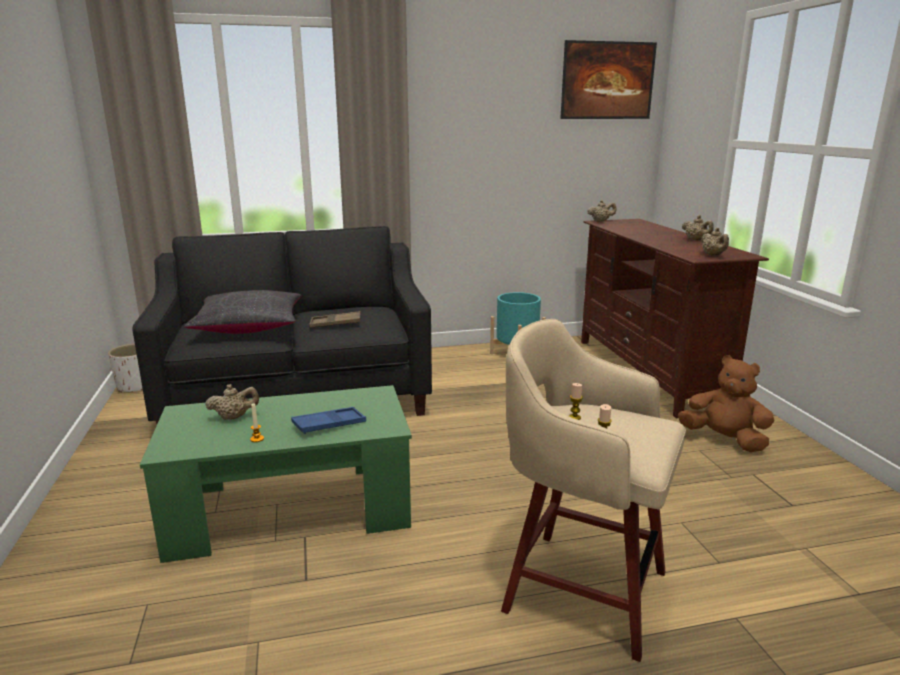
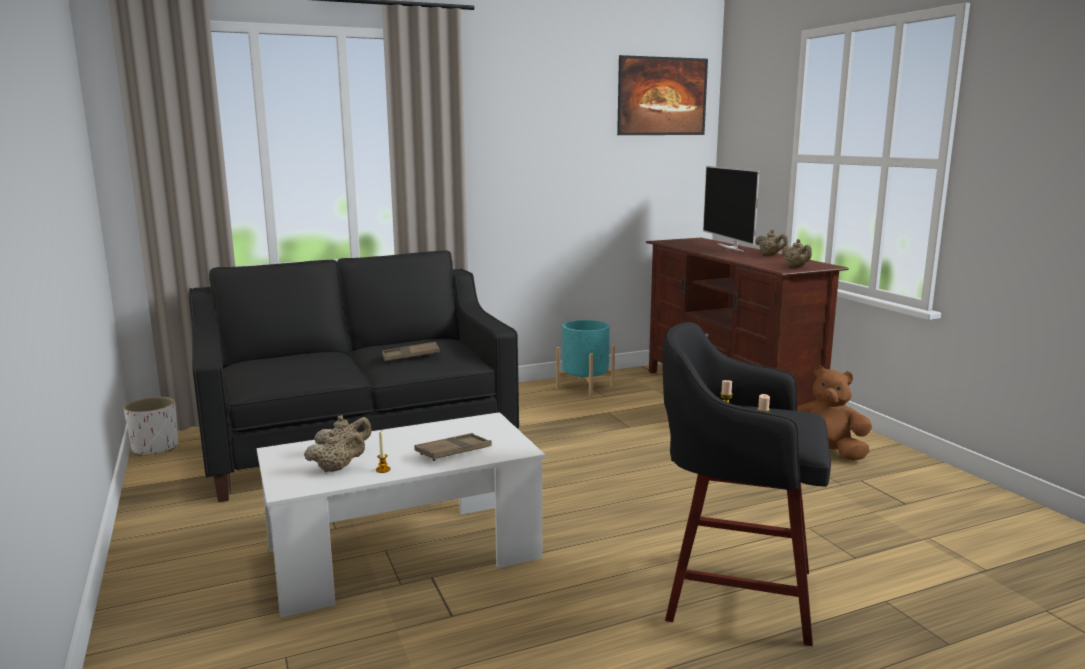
camera: 10 degrees left, 5 degrees down
green coffee table [140,385,412,563] -> white coffee table [257,412,545,618]
black pillow [184,290,302,334] -> none
blue tray [291,407,366,434] -> brown tray [414,433,492,461]
beige stool [501,319,686,662] -> black stool [662,322,831,646]
beige teapot [587,200,616,222] -> beige teapot moved to [304,430,365,472]
none -> television [703,166,760,252]

